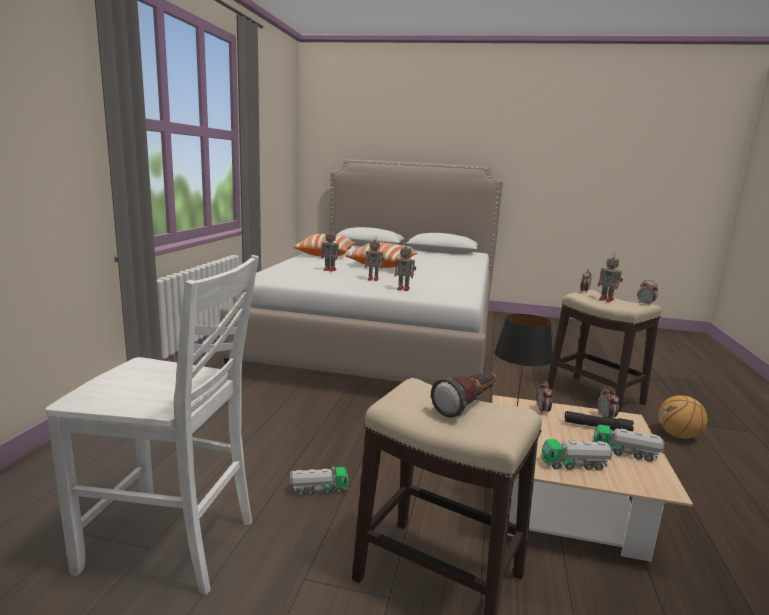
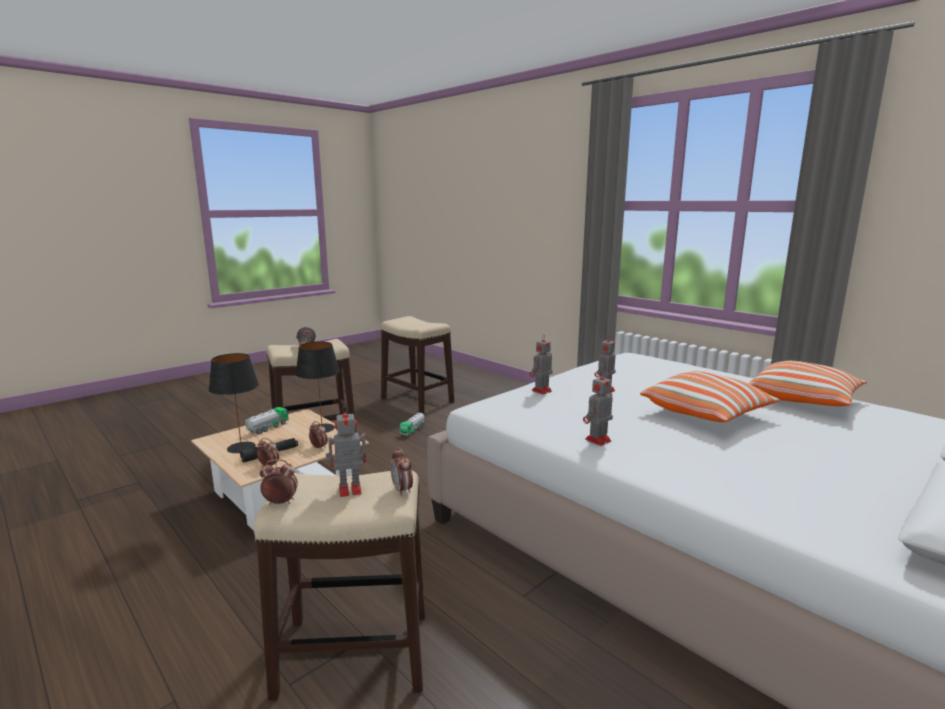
camera: 125 degrees right, 0 degrees up
white chair [45,255,259,595] -> stool [381,316,454,413]
toy robot [321,231,341,272] -> toy robot moved to [583,371,613,446]
toy truck [593,425,665,462] -> black table lamp [209,353,259,453]
basketball [658,395,708,439] -> none

